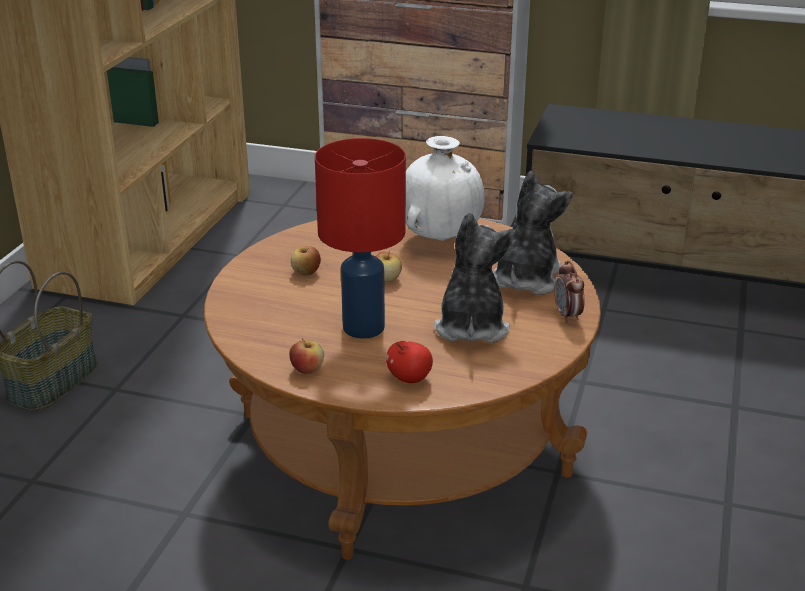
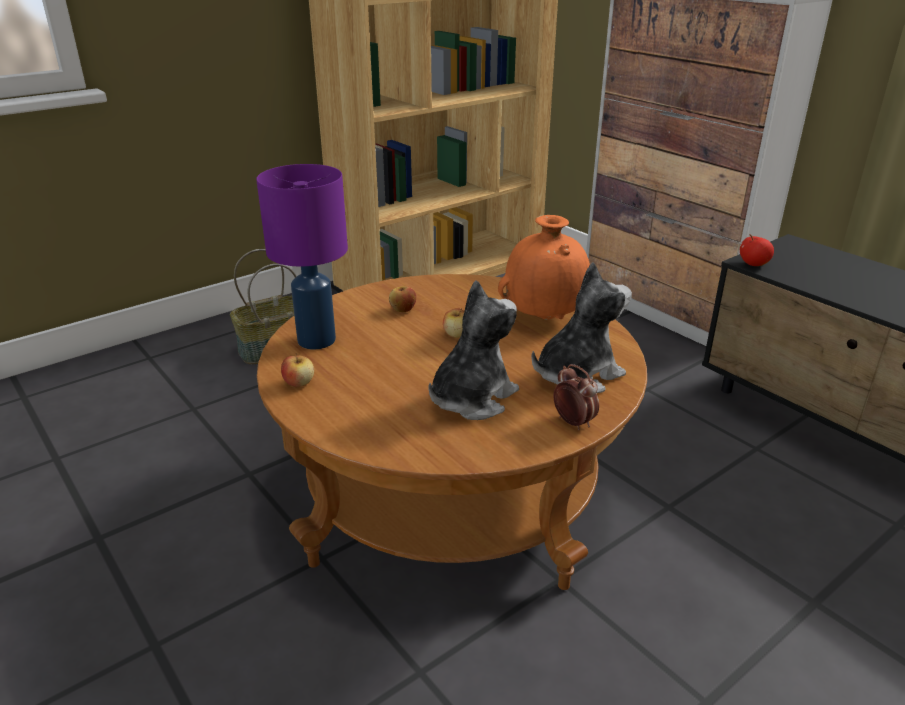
camera: 35 degrees right, 0 degrees up
red table lamp [315,138,406,339] -> none
apple [386,341,433,383] -> apple moved to [740,234,774,266]
white vase [406,136,485,241] -> orange vase [498,215,590,320]
alarm clock [554,261,585,323] -> alarm clock turned 120 degrees clockwise [553,364,599,430]
none -> purple table lamp [256,164,348,349]

